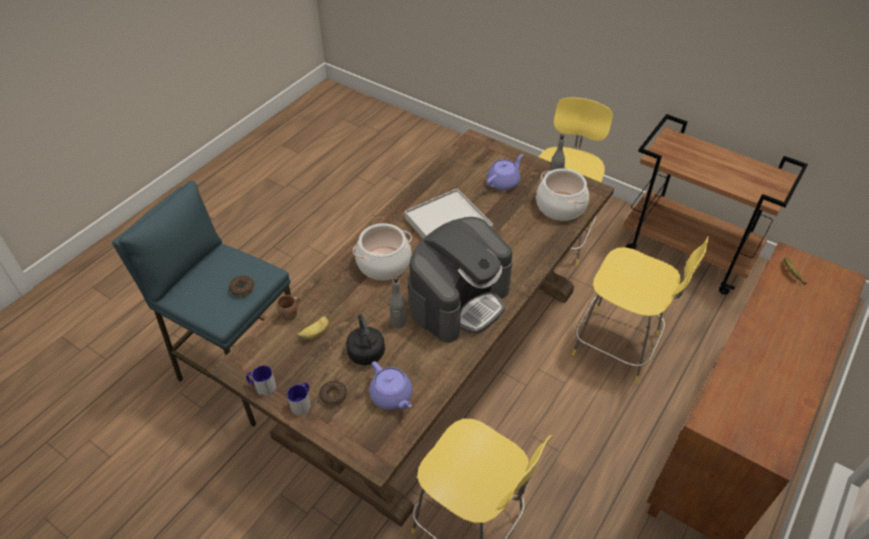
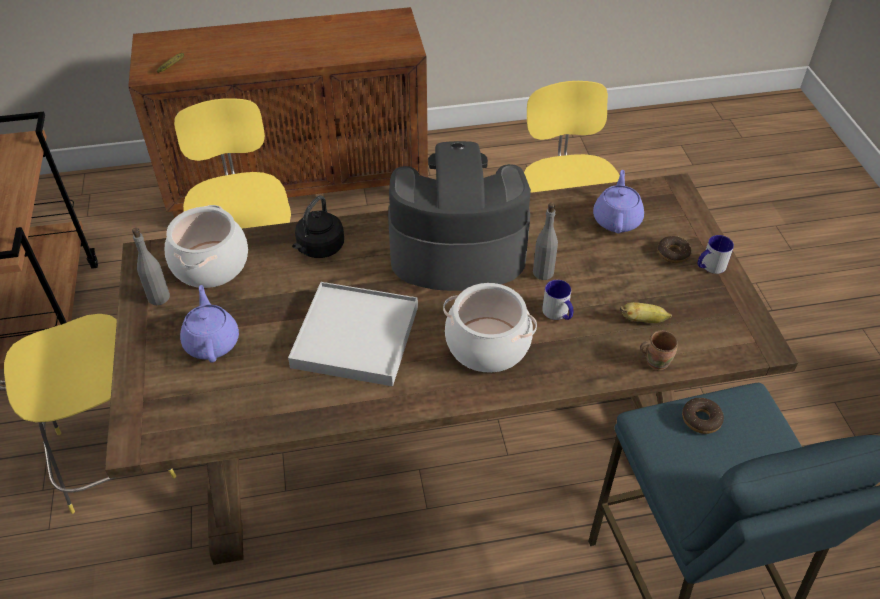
camera: 135 degrees left, 0 degrees up
mug [246,365,276,396] -> mug moved to [542,280,573,320]
black kettle [346,314,385,365] -> black kettle moved to [292,195,344,258]
purple teapot [487,154,523,190] -> purple teapot turned 75 degrees clockwise [180,285,239,363]

